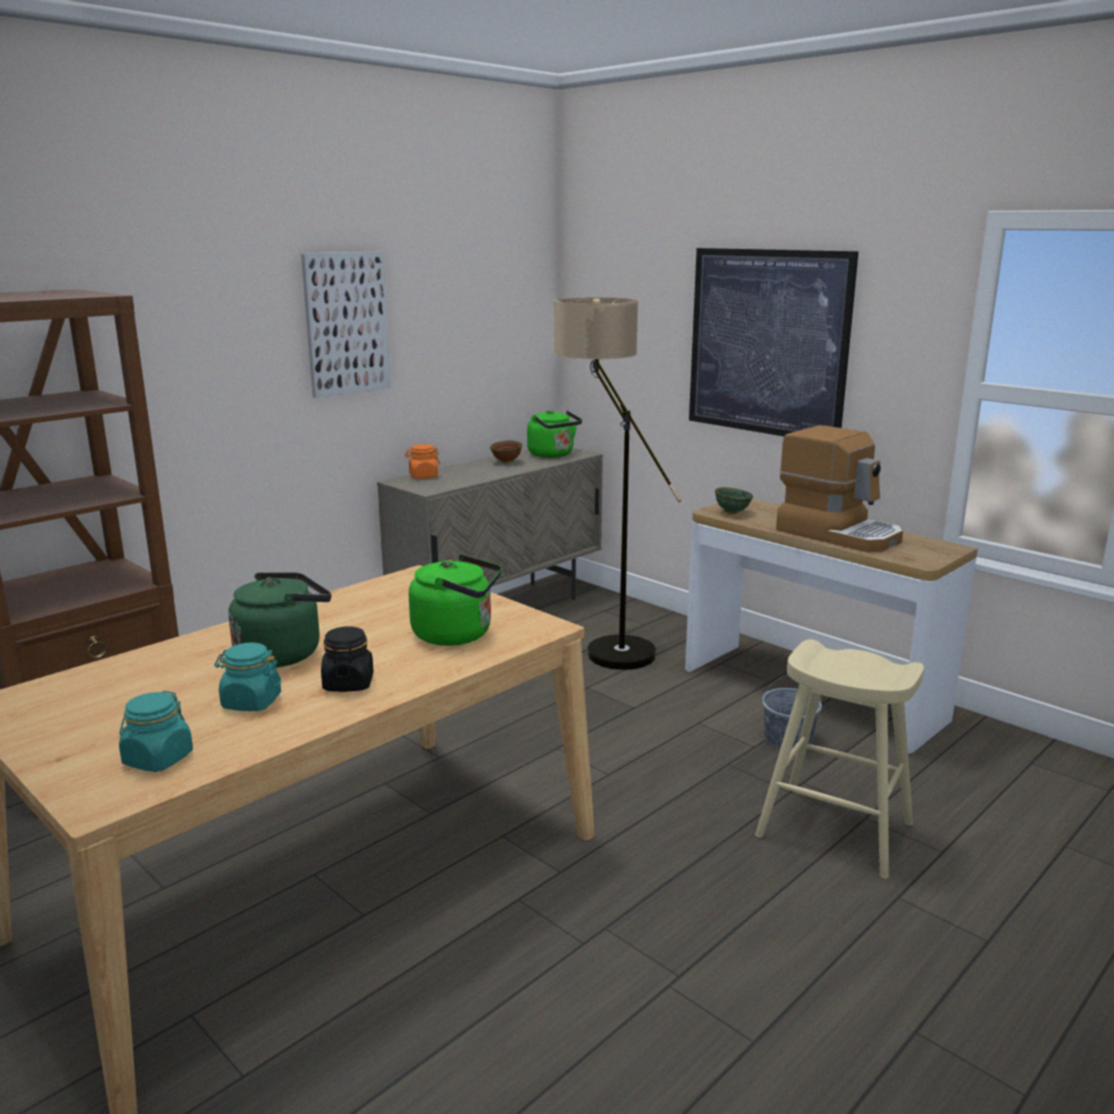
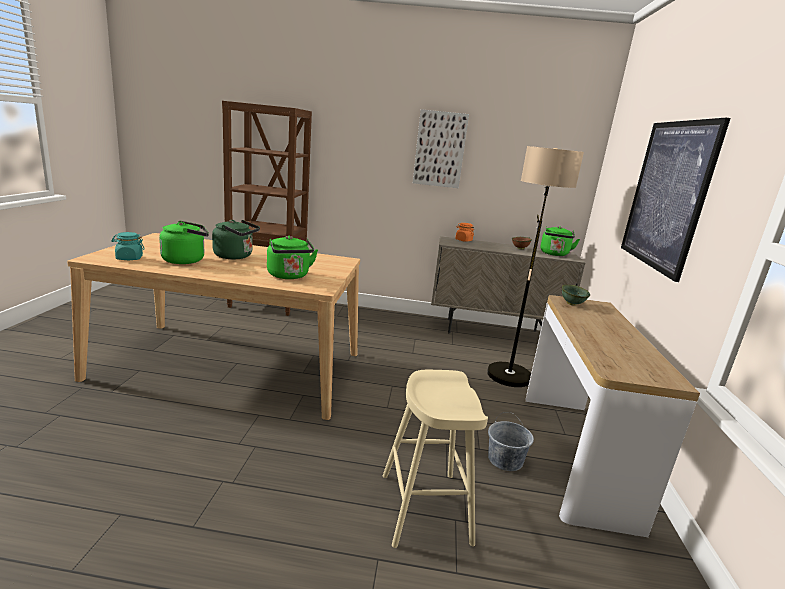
camera: 50 degrees right, 0 degrees up
turquoise jar [214,643,281,711] -> green kettle [159,221,209,264]
black jar [321,626,374,692] -> none
coffee machine [776,425,903,552] -> none

